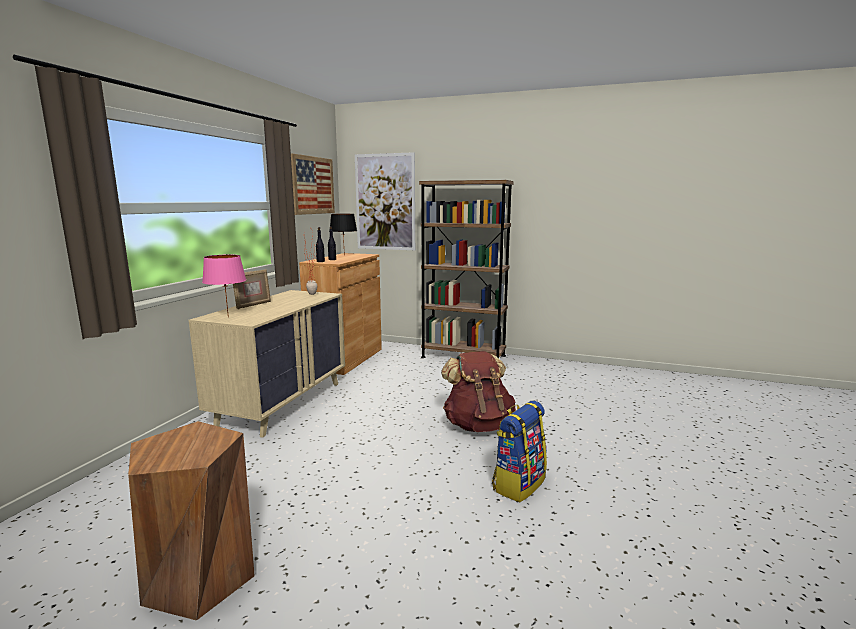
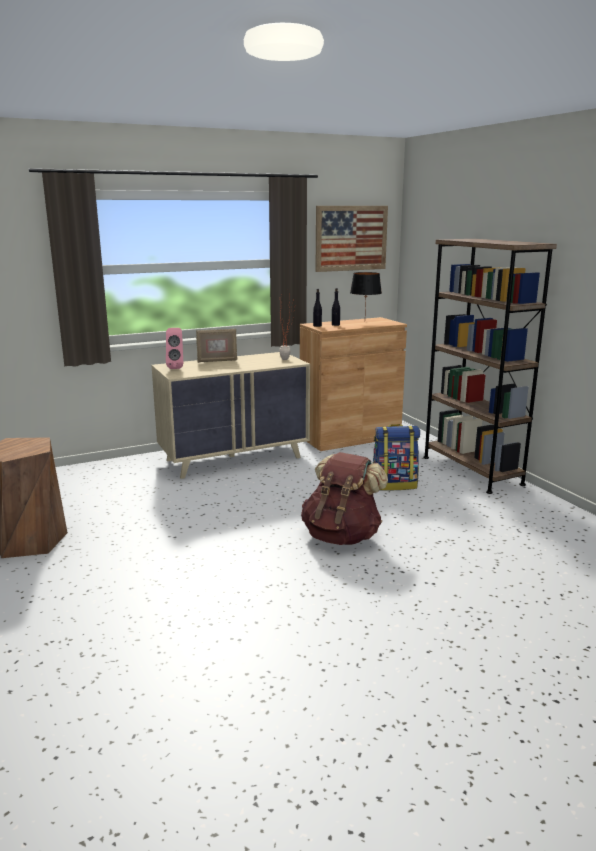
camera: 45 degrees right, 5 degrees up
pink table lamp [202,254,246,317] -> pink speaker [166,328,183,369]
picture [355,152,415,250] -> none
backpack [492,401,547,502] -> backpack moved to [373,424,420,491]

